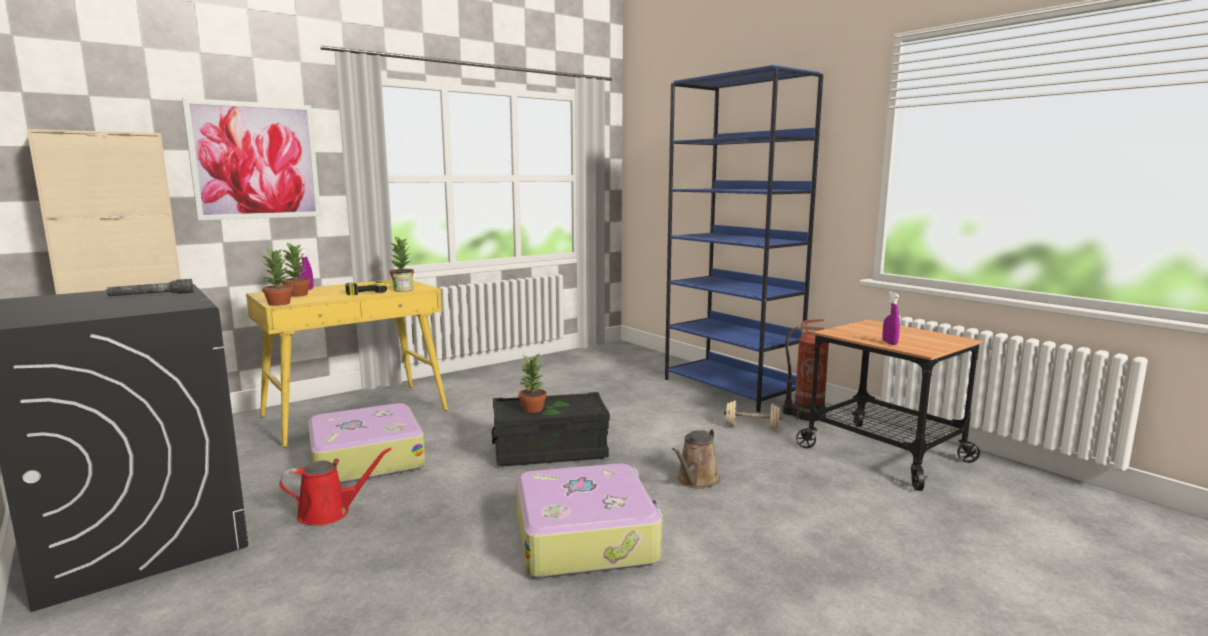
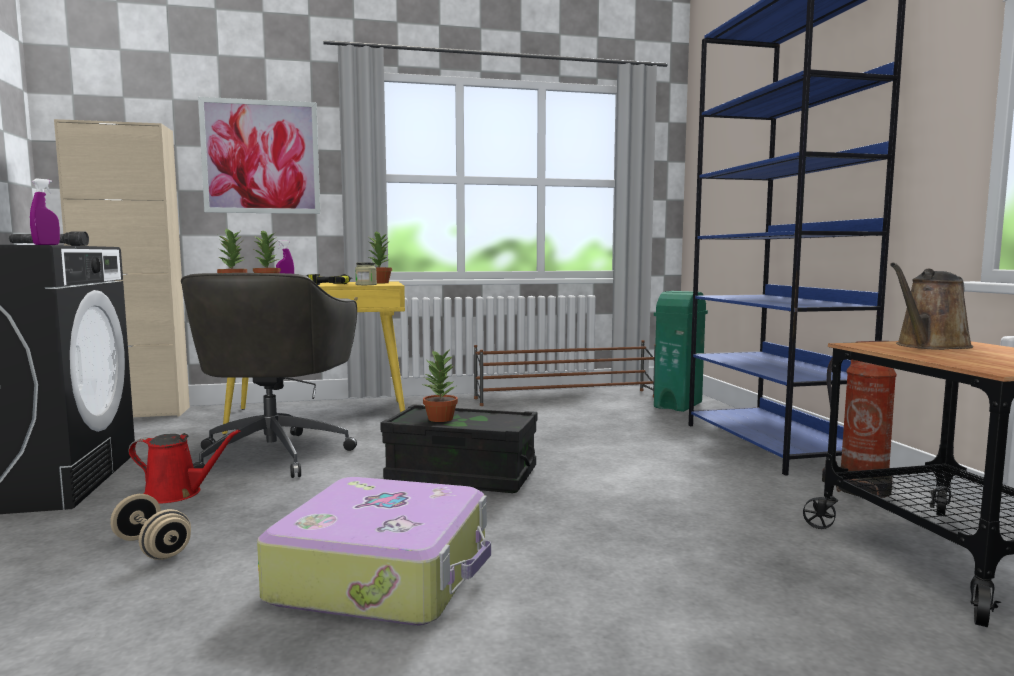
camera: 25 degrees right, 5 degrees down
suitcase [308,403,425,484] -> grey office chair [181,273,357,478]
brown watering can [672,428,720,489] -> brown watering can moved to [890,263,973,350]
beige dumbbell [724,401,782,430] -> beige dumbbell moved to [110,494,191,560]
purple spray bottle [882,292,900,345] -> purple spray bottle moved to [30,179,60,245]
none -> brown shoe rack [474,340,655,406]
none -> green trash can [654,291,708,412]

